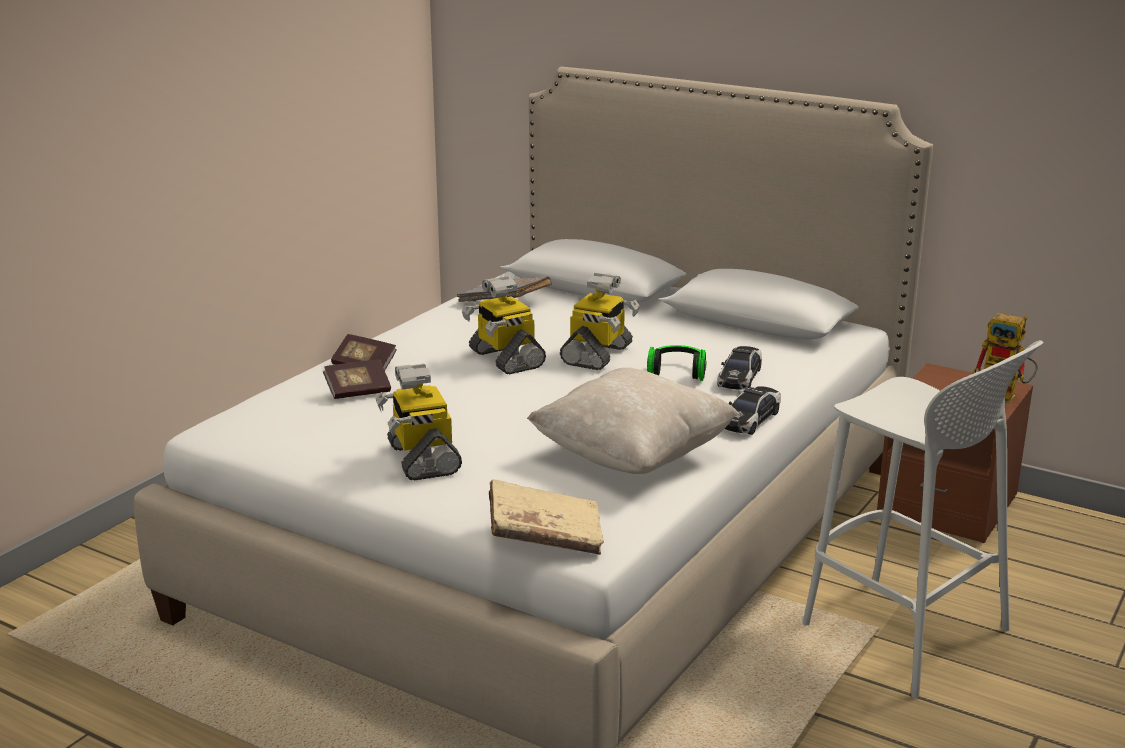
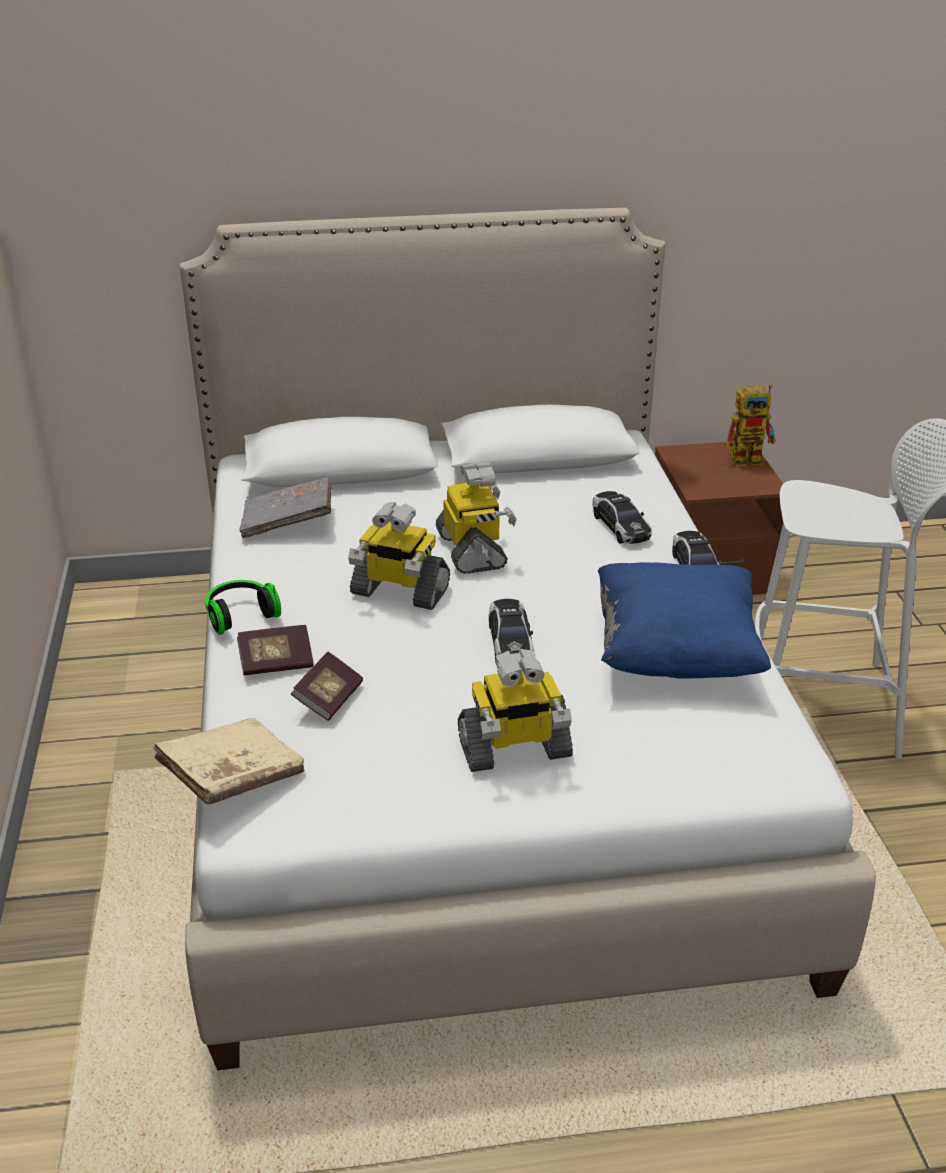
camera: 40 degrees left, 10 degrees up
toy robot [376,364,462,481] -> toy robot turned 45 degrees counterclockwise [458,649,573,772]
beige book [489,479,604,555] -> beige book moved to [153,718,305,805]
beige pillow [527,368,739,474] -> blue pillow [598,562,771,679]
headphones [647,345,707,381] -> headphones moved to [205,580,281,635]
none -> toy car [489,599,534,663]

